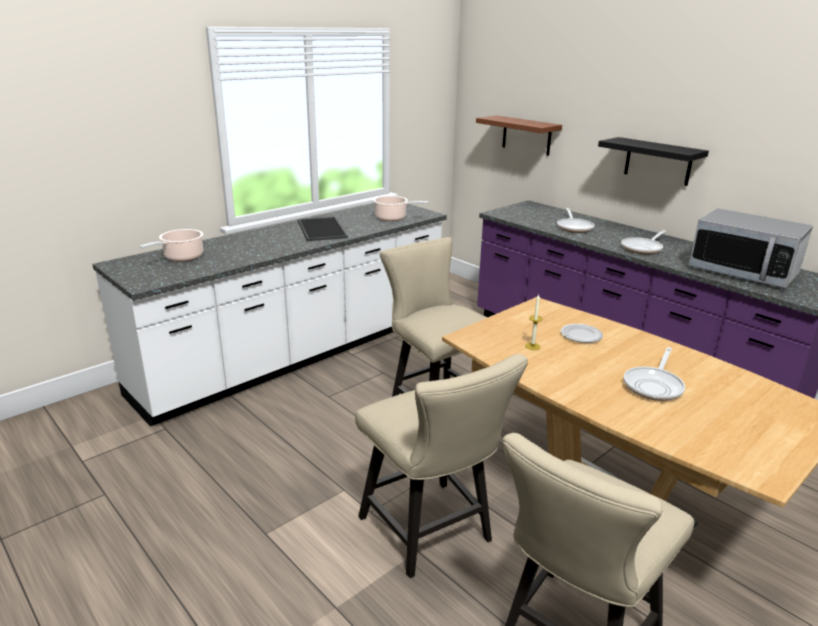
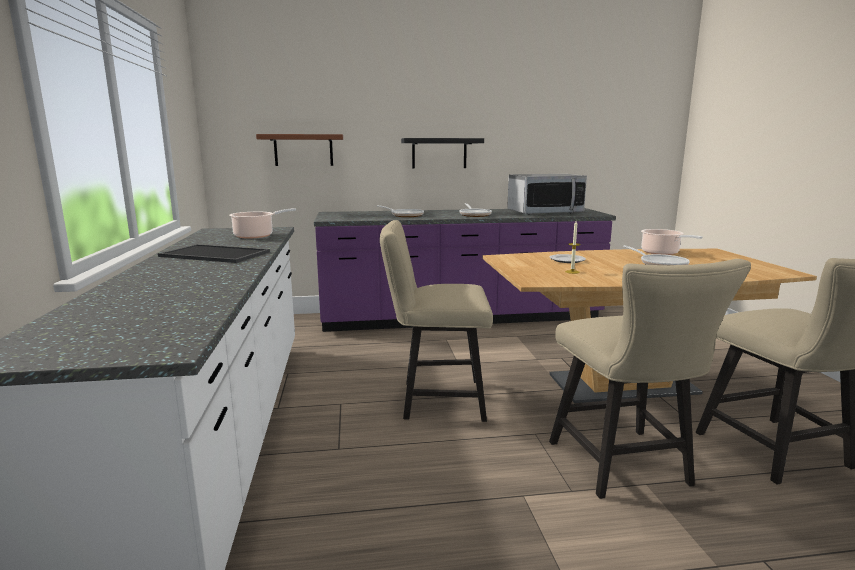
camera: 55 degrees left, 10 degrees down
cooking pot [140,229,203,262] -> cooking pot moved to [641,229,703,255]
beige chair [355,354,528,578] -> beige chair turned 75 degrees clockwise [549,259,751,499]

